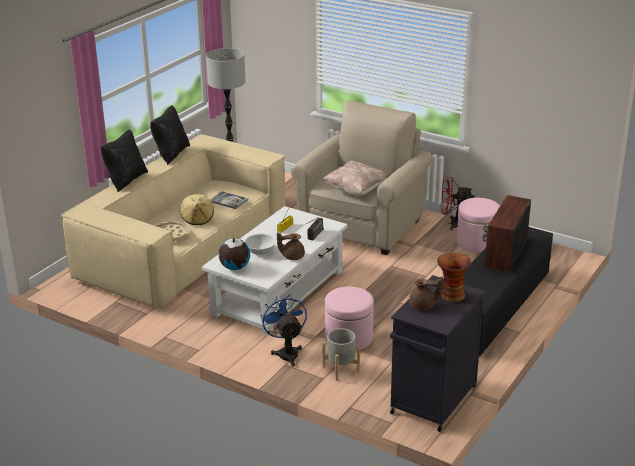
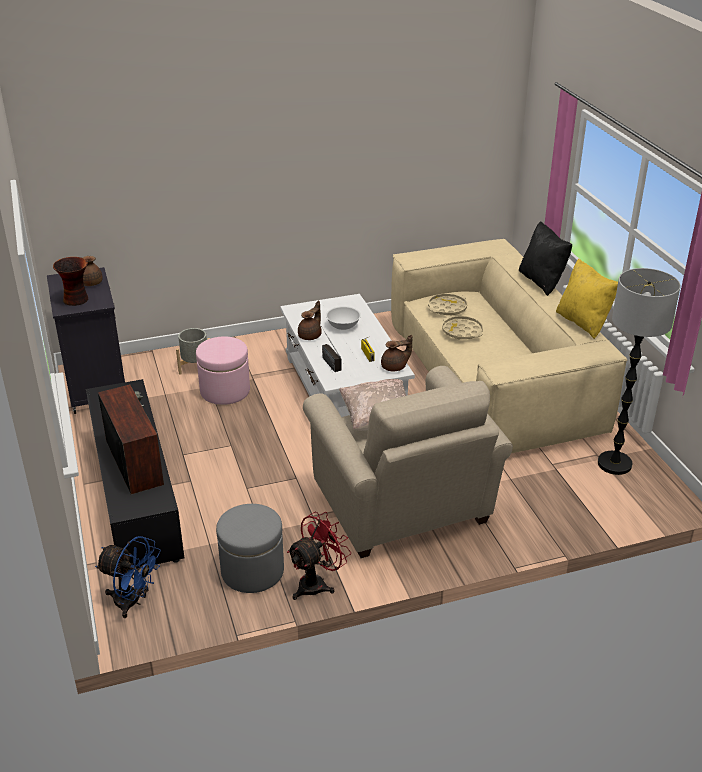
camera: 130 degrees right, 5 degrees up
black pillow [150,105,190,165] -> yellow pillow [556,259,618,339]
beige hat [179,194,214,225] -> beige tray [442,316,483,340]
book [211,191,248,209] -> none
globe [219,237,250,270] -> none
blue fan [261,294,307,367] -> blue fan moved to [95,536,161,618]
pink ottoman [457,198,500,253] -> grey ottoman [216,504,284,593]
none -> brown teapot [381,335,412,371]

